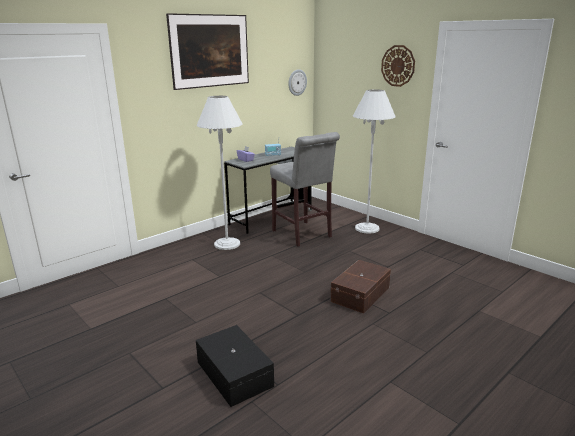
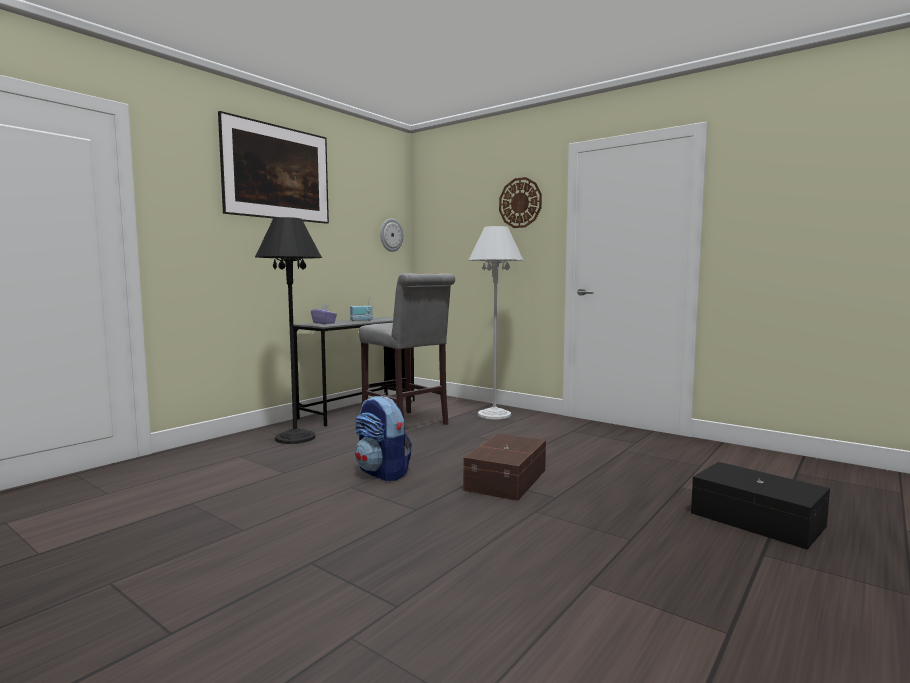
camera: 10 degrees left, 15 degrees down
black storage box [196,325,274,407] -> black storage box moved to [691,462,830,550]
white floor lamp [197,96,243,250] -> black floor lamp [255,217,322,444]
none -> backpack [355,396,412,481]

